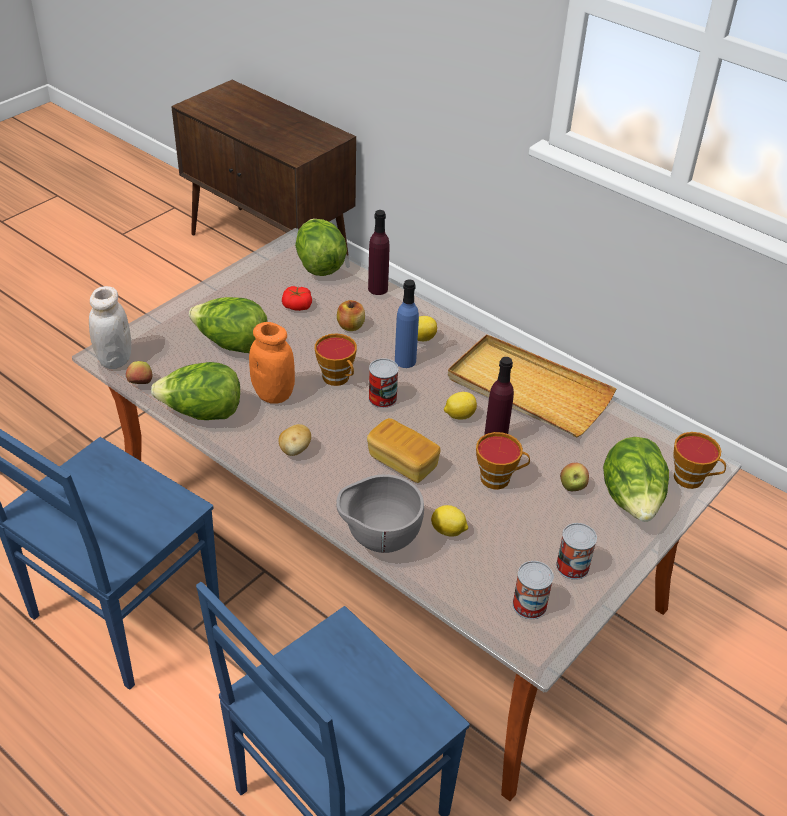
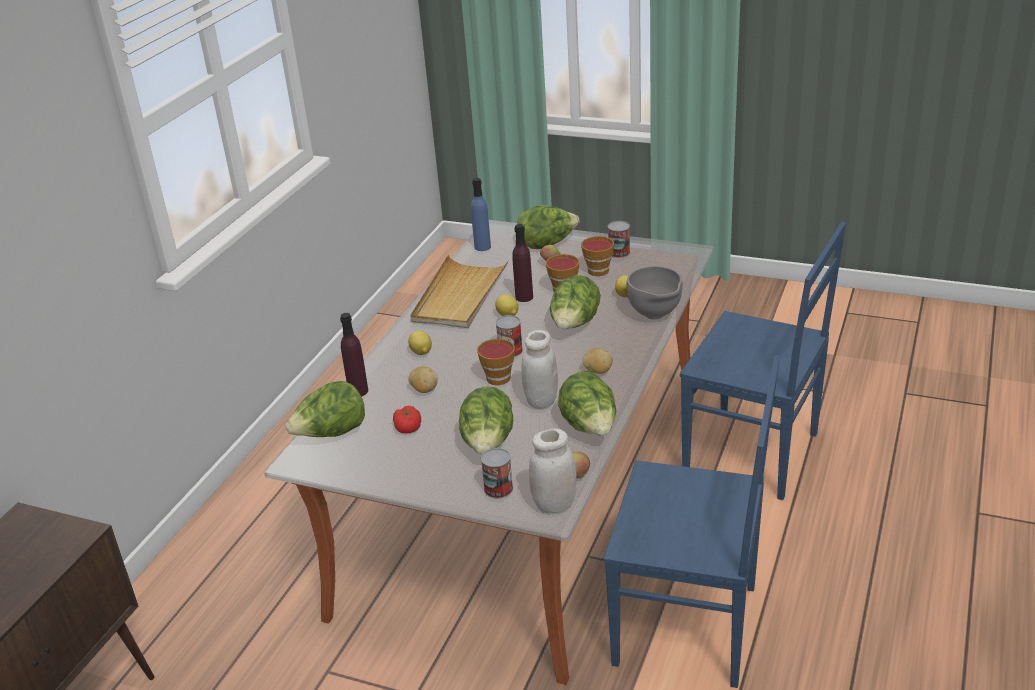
camera: 105 degrees left, 10 degrees down
orange jar [249,322,295,404] -> white jar [521,330,558,409]
apple [337,300,365,331] -> potato [408,366,438,393]
bread [367,418,441,483] -> lettuce [550,275,601,329]
blue bottle [395,279,419,368] -> blue bottle moved to [471,178,491,251]
can [512,561,554,619] -> can moved to [481,448,513,499]
cup [673,432,726,489] -> cup moved to [581,236,614,276]

